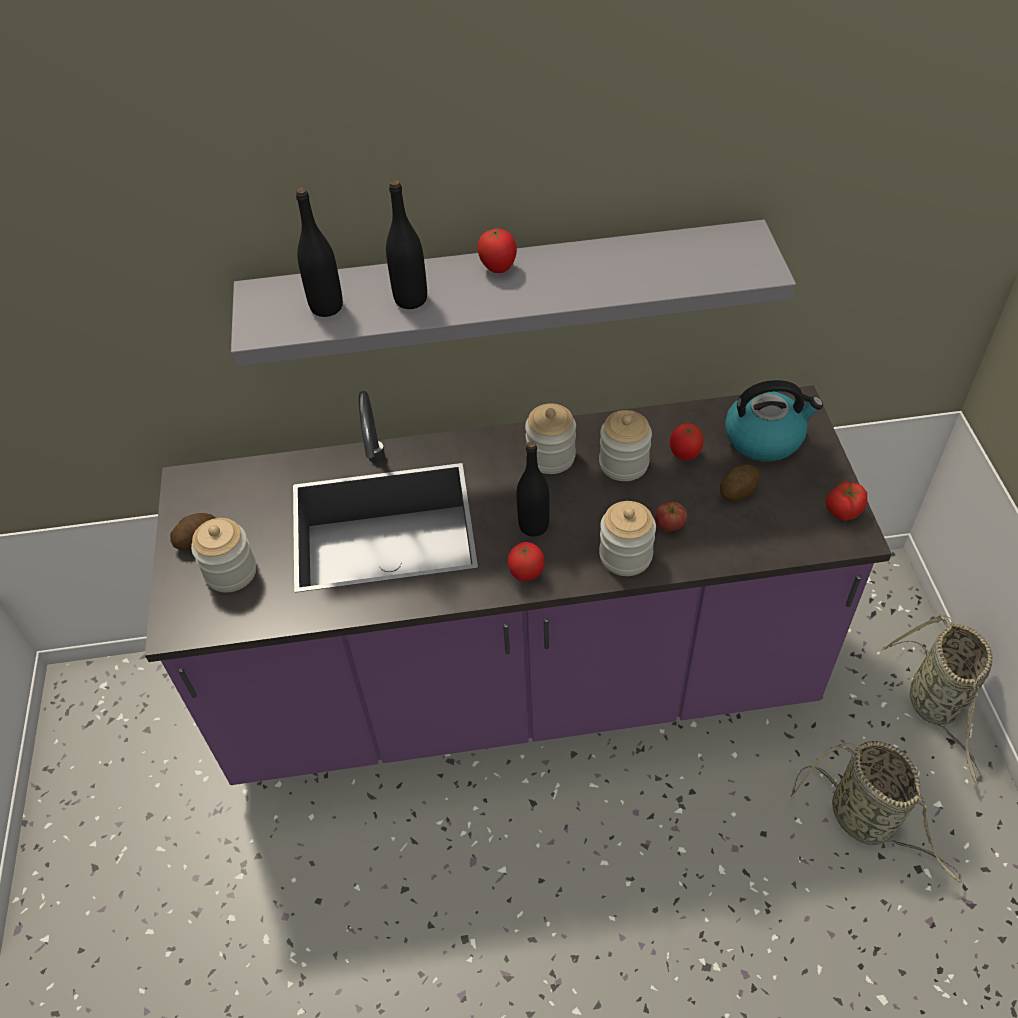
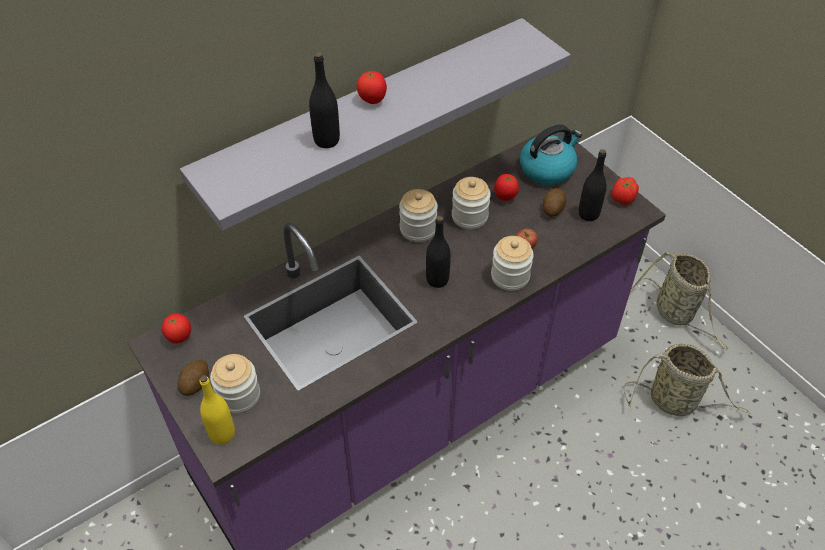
camera: 30 degrees left, 0 degrees up
black bottle [296,188,343,317] -> black bottle moved to [579,149,606,221]
tomato [508,542,545,581] -> tomato moved to [162,313,191,344]
none -> yellow bottle [200,375,235,445]

